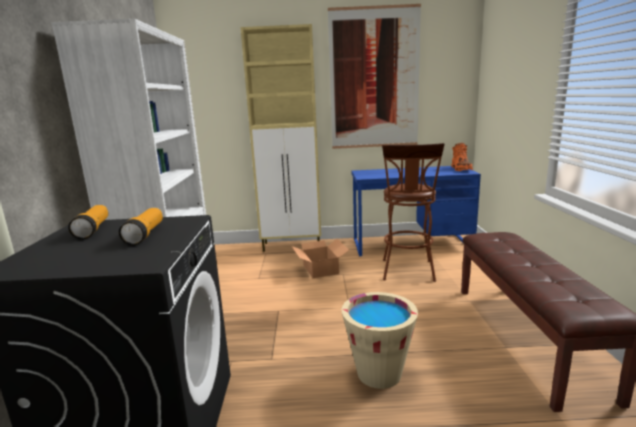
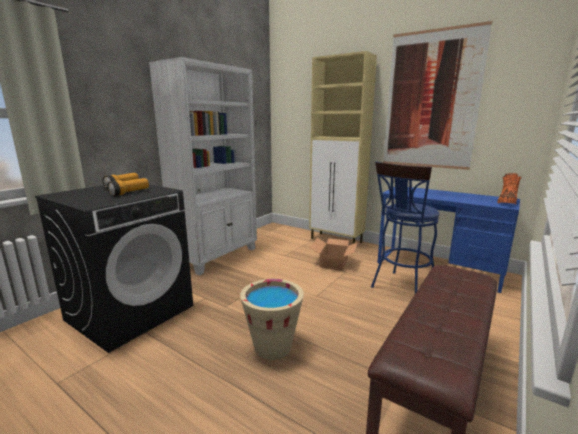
camera: 35 degrees right, 0 degrees up
brown stool [382,143,445,282] -> blue stool [371,162,439,294]

